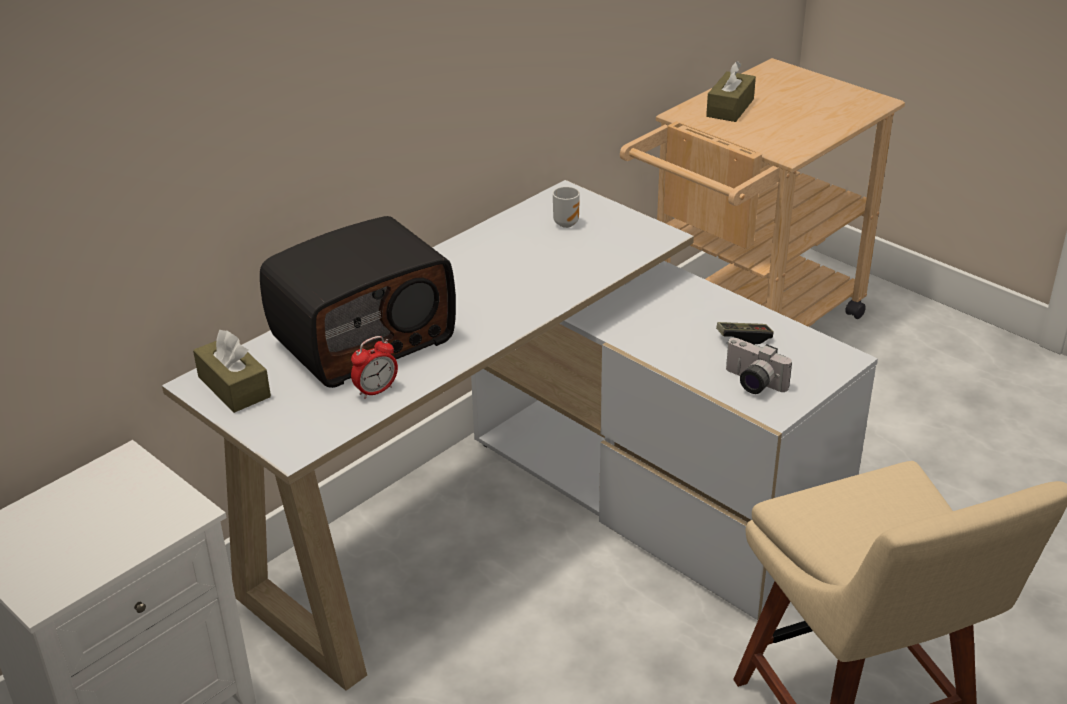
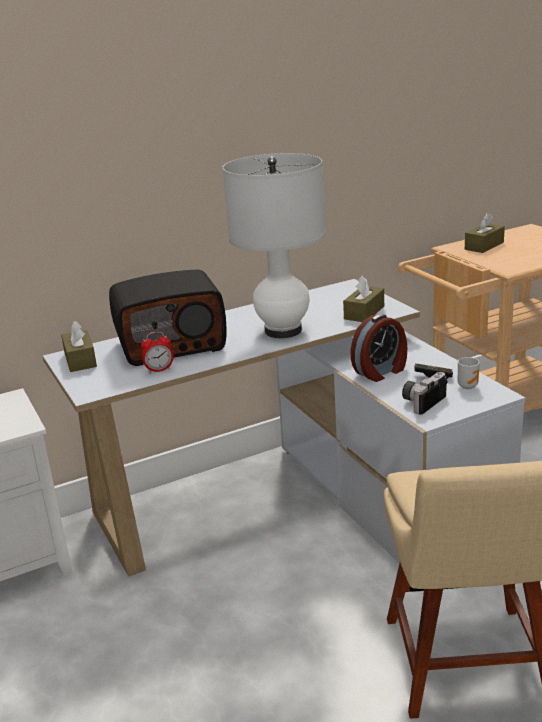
camera: 20 degrees right, 10 degrees down
mug [553,187,580,228] -> mug moved to [458,357,480,389]
camera [726,338,792,394] -> camera turned 75 degrees clockwise [402,372,448,415]
none -> white table lamp [223,153,326,338]
none -> brown tissue box [343,276,384,322]
none -> alarm clock [351,314,407,382]

